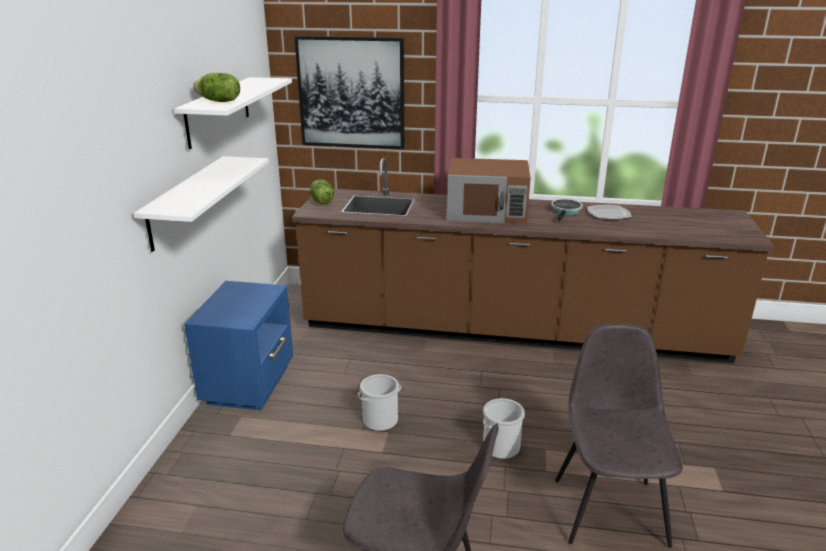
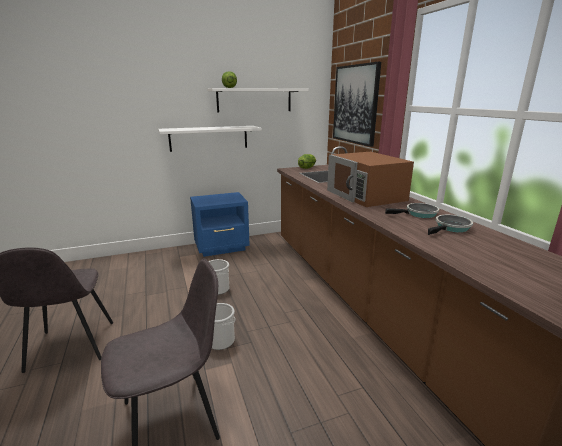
camera: 60 degrees right, 5 degrees down
plate [587,205,632,219] -> frying pan [428,215,473,235]

